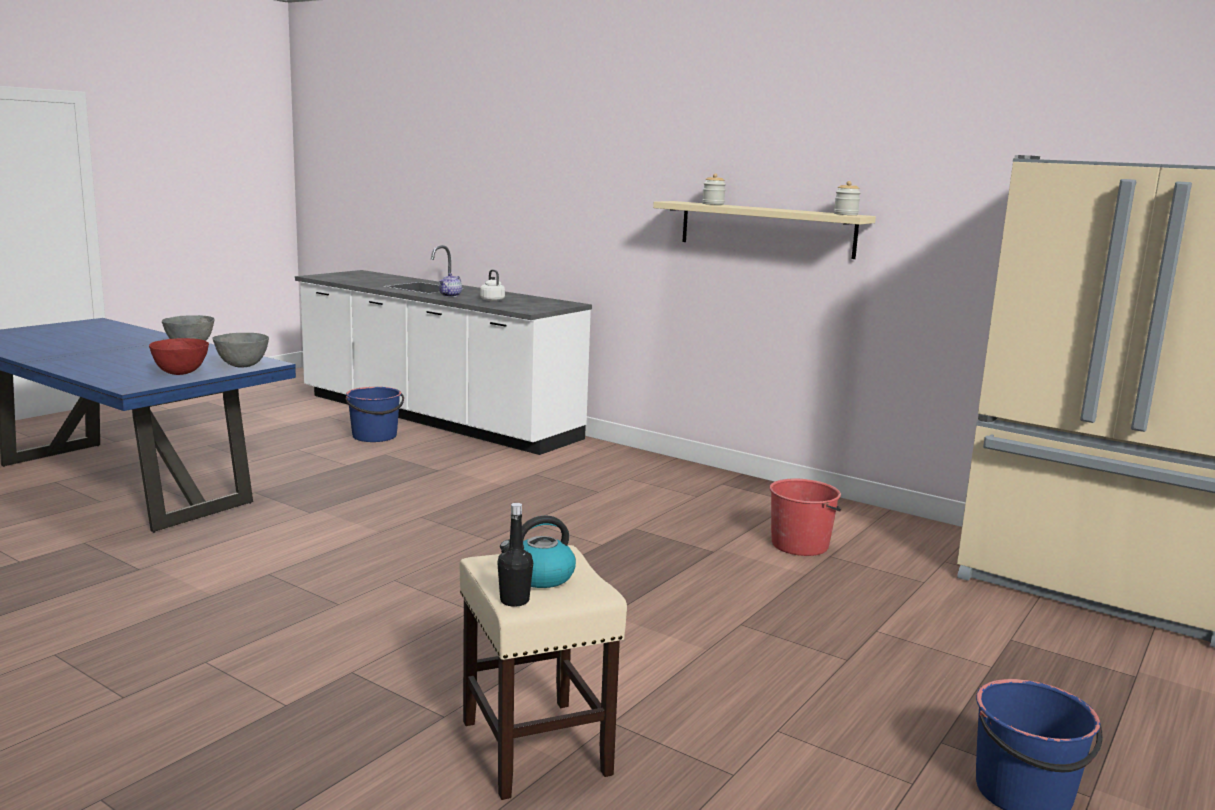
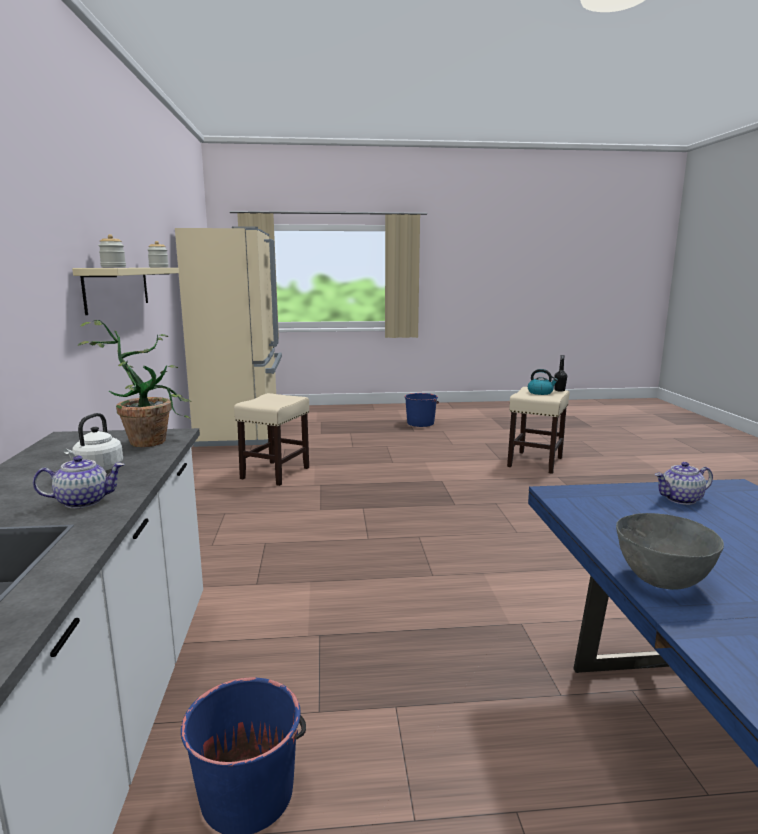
camera: 130 degrees left, 0 degrees up
red bowl [149,338,209,375] -> teapot [655,462,713,505]
grey bowl [213,333,269,368] -> none
red bucket [769,479,841,556] -> beige stool [234,393,309,486]
none -> potted plant [77,320,191,447]

